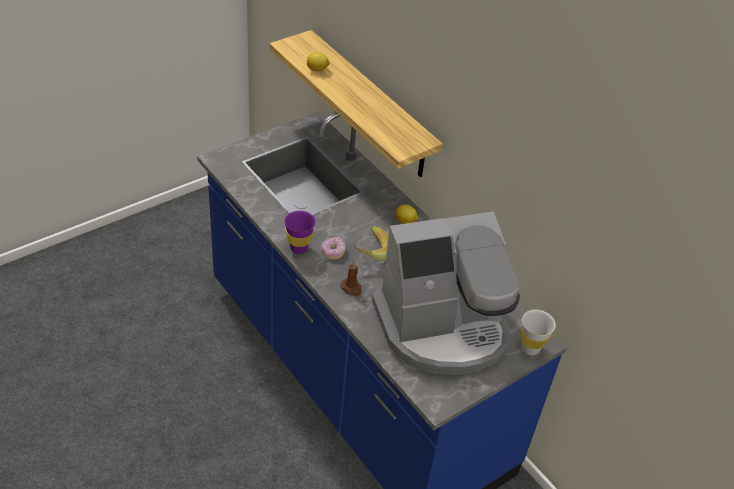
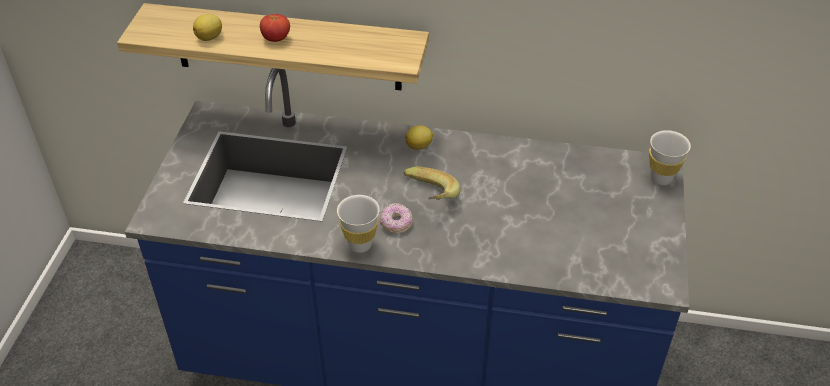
camera: 40 degrees left, 0 degrees up
purple cup [284,211,316,254] -> white cup [337,195,380,253]
brown candle [340,261,362,296] -> none
coffee machine [372,211,520,374] -> none
none -> tomato [260,14,290,42]

